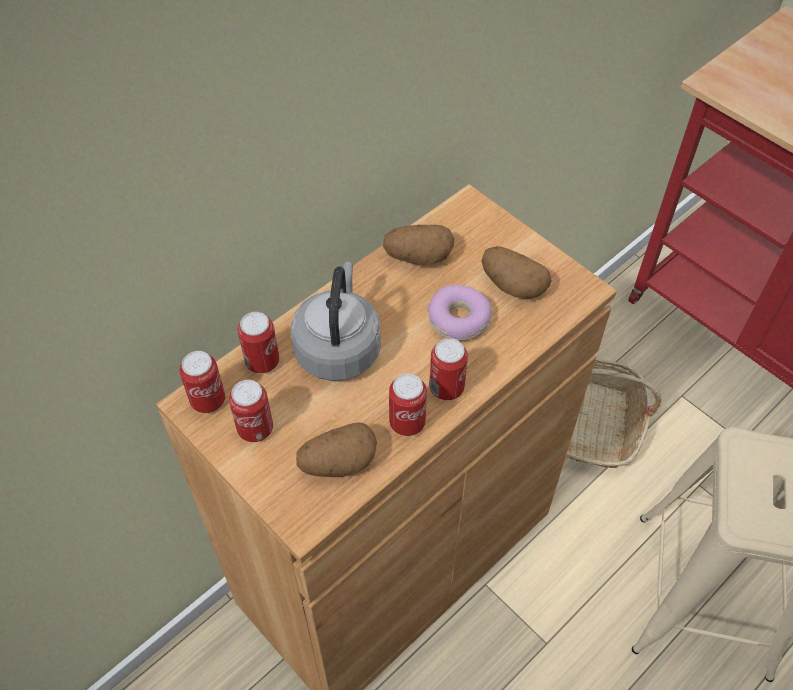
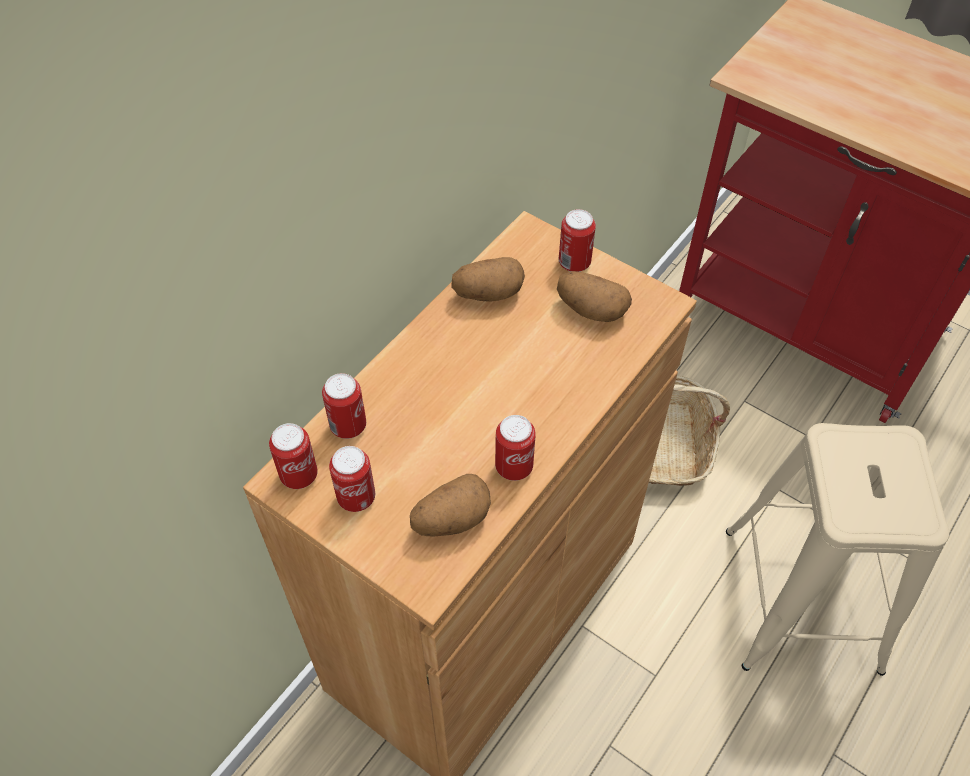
camera: 10 degrees left, 0 degrees up
grey kettle [291,262,381,381] -> none
donut [427,285,492,341] -> none
can [429,338,468,400] -> can moved to [559,209,596,272]

